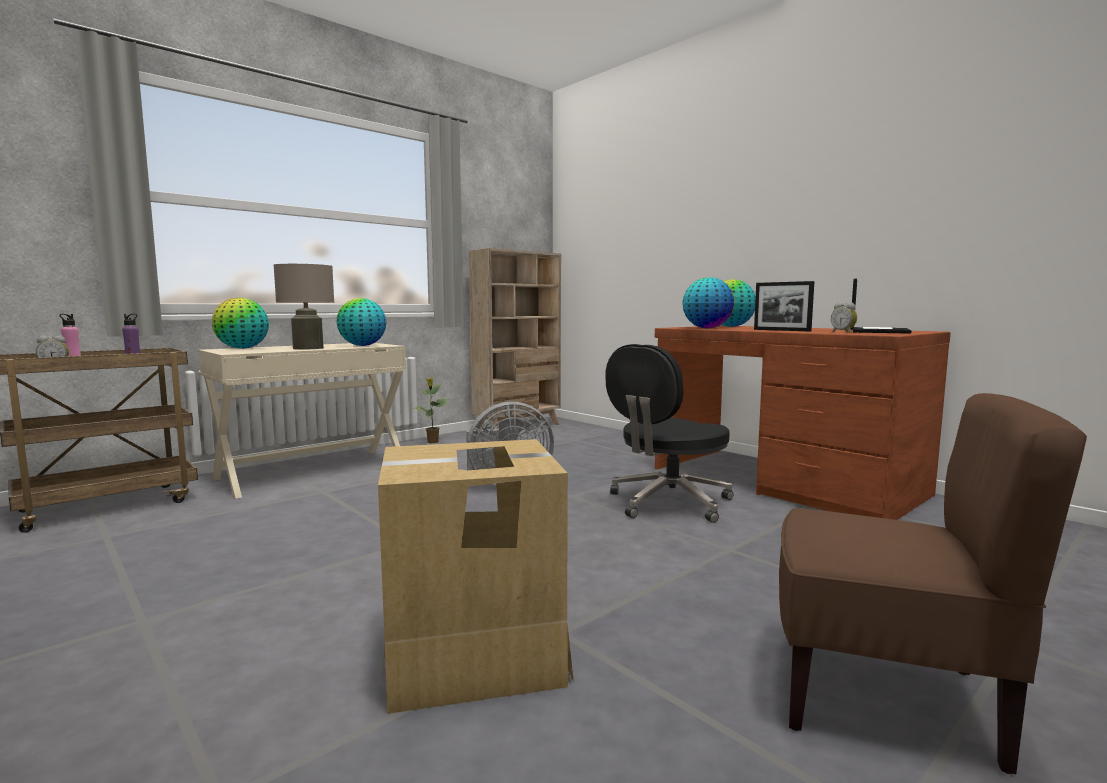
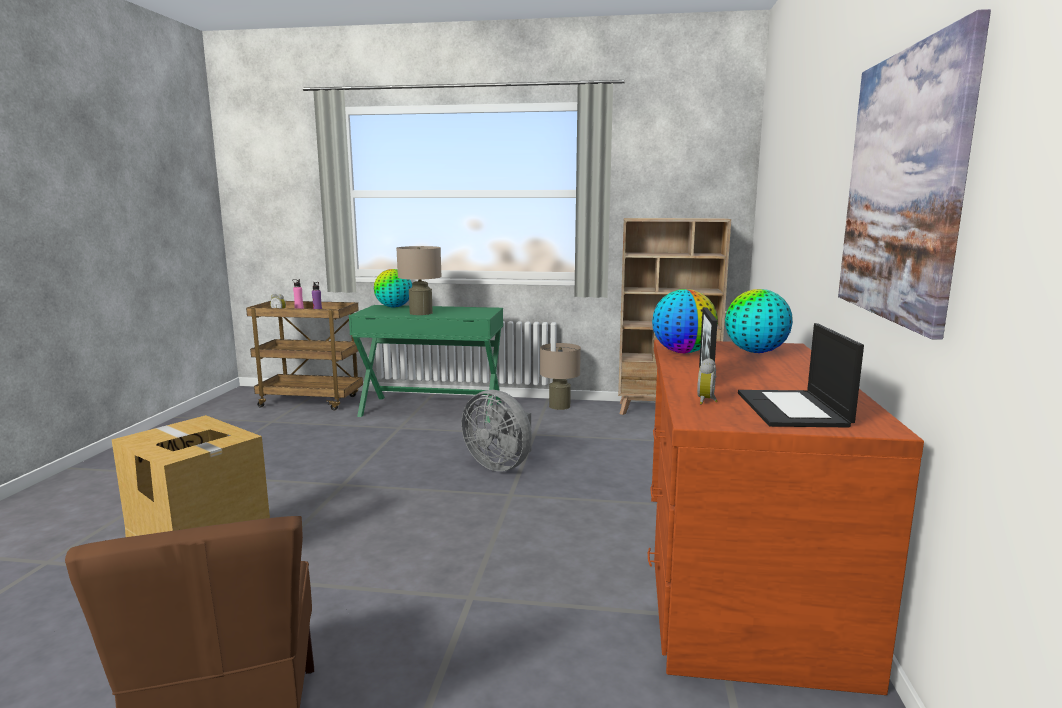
camera: 50 degrees right, 5 degrees up
beige desk [198,343,406,499] -> green desk [349,305,503,423]
globe [336,298,386,346] -> none
potted plant [413,378,449,443] -> beige table lamp [540,343,581,410]
black office chair [605,344,733,523] -> none
laptop [851,279,912,334] -> laptop turned 105 degrees clockwise [738,323,864,427]
none -> picture [838,9,991,340]

